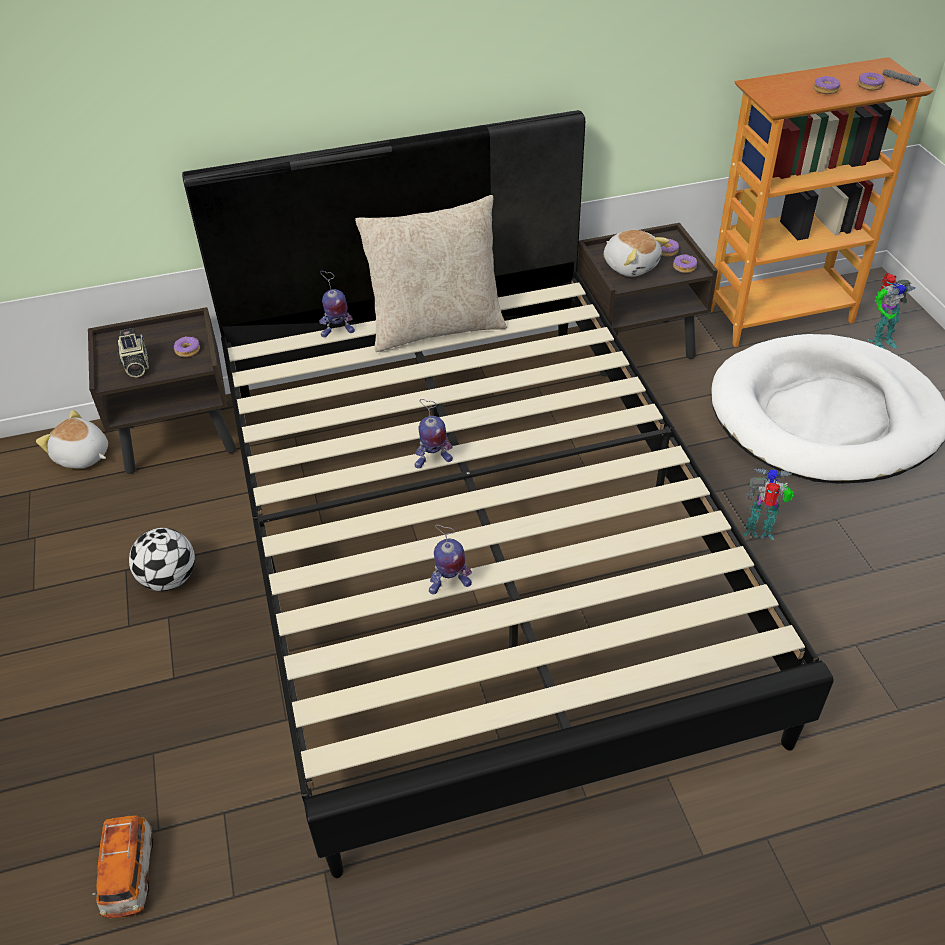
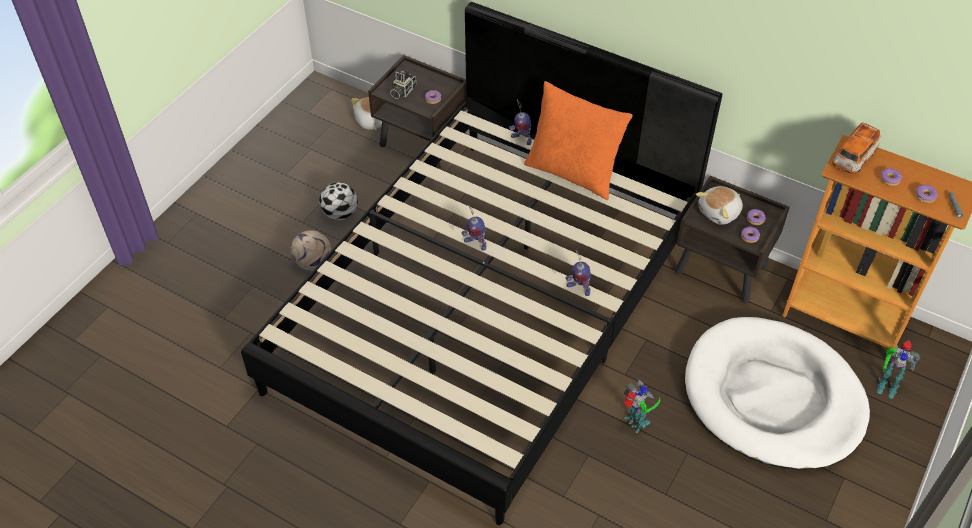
camera: 45 degrees right, 5 degrees up
toy car [92,815,153,918] -> toy car moved to [832,122,880,174]
beige pillow [355,195,507,352] -> orange pillow [524,81,633,200]
toy robot [429,525,472,595] -> toy robot moved to [565,250,591,296]
plush toy [604,230,669,277] -> plush toy turned 45 degrees clockwise [696,186,743,225]
none -> football [290,230,331,270]

